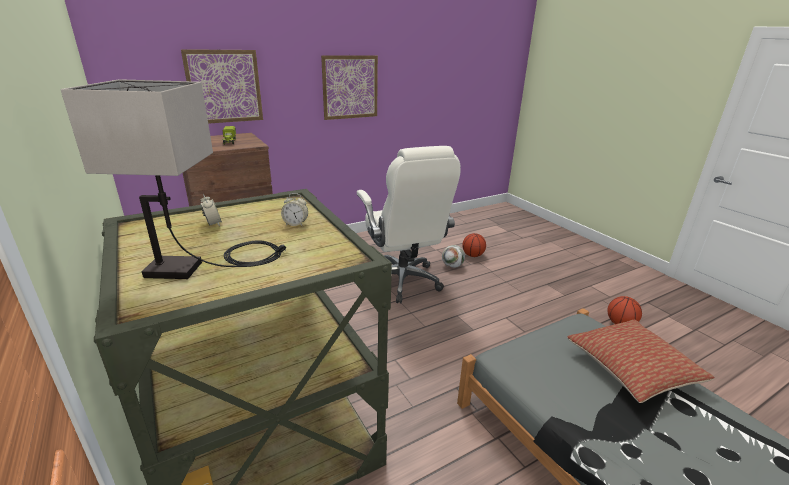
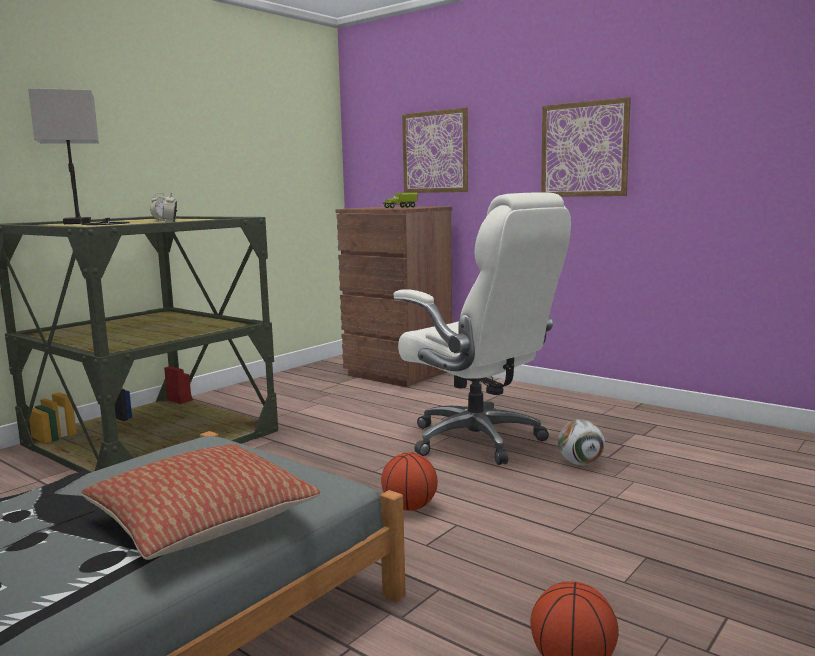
camera: 70 degrees right, 15 degrees down
white office chair [357,146,461,304] -> white office chair turned 90 degrees counterclockwise [394,192,571,465]
basketball [462,233,486,257] -> basketball moved to [381,452,438,511]

